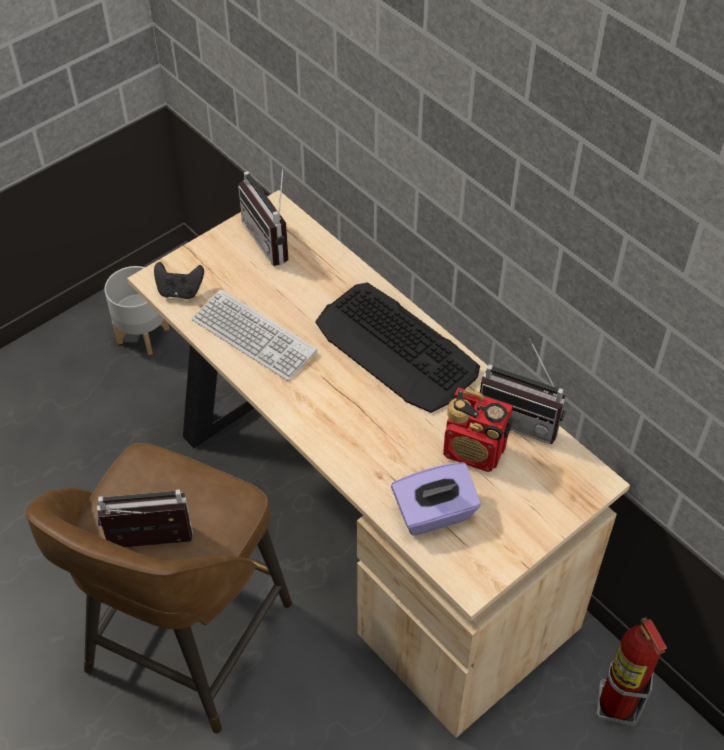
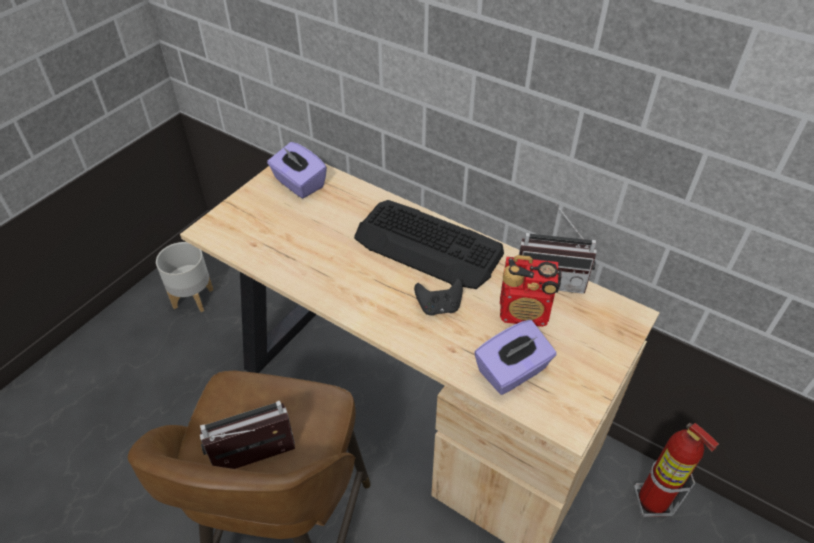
camera: 15 degrees left, 5 degrees down
black game controller [154,262,204,299] -> black game controller moved to [414,278,463,316]
keyboard [192,289,317,381] -> none
radio [238,164,289,266] -> purple tissue box [267,142,327,198]

